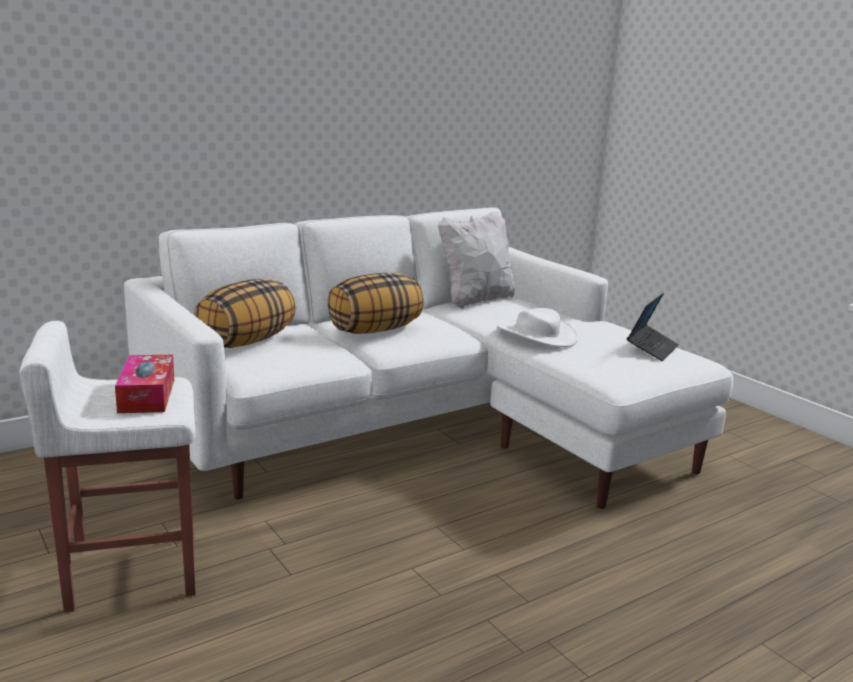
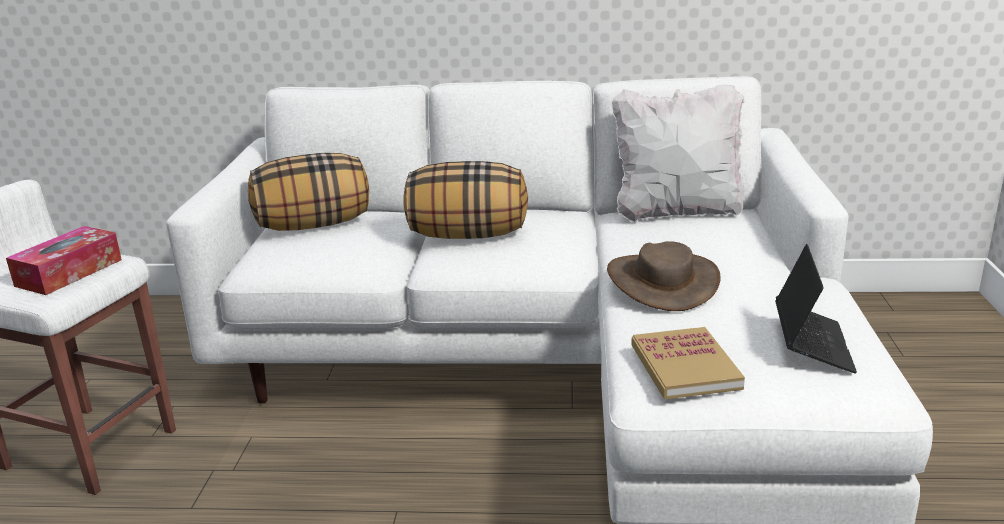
camera: 40 degrees right, 5 degrees up
white hat [497,308,578,347] -> brown hat [607,241,721,311]
laptop [627,293,679,361] -> laptop turned 60 degrees counterclockwise [775,244,857,373]
none -> book [632,327,745,399]

